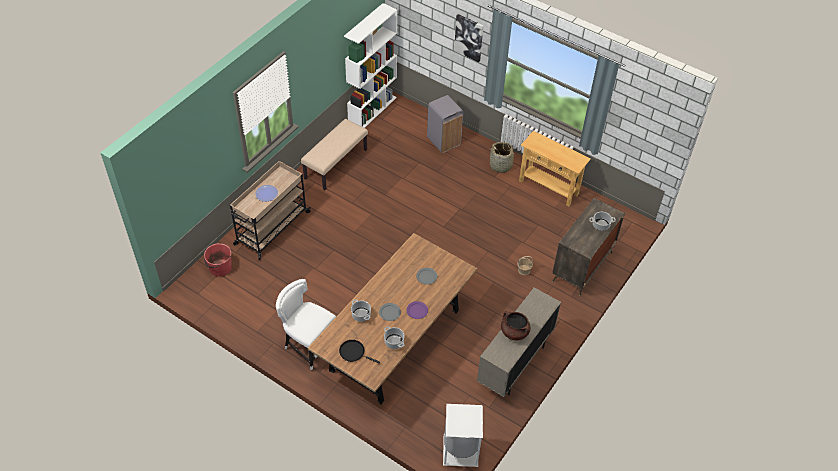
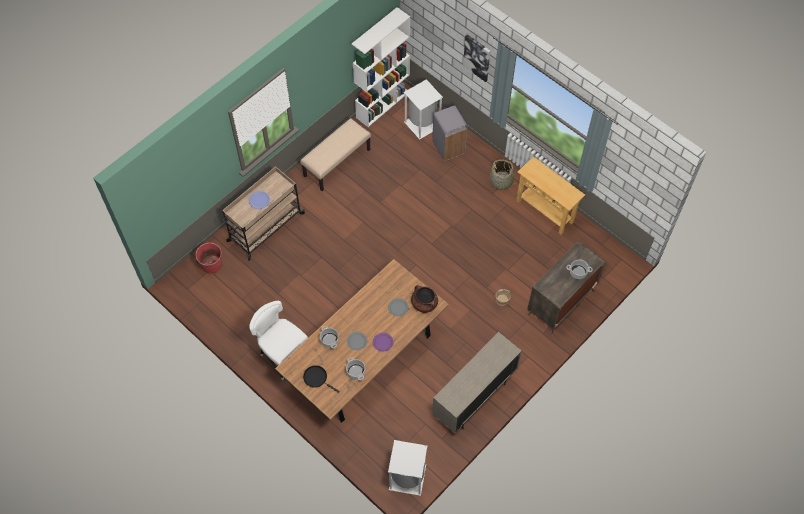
camera: 10 degrees right, 10 degrees up
brown cooking pot [501,311,531,341] -> brown cooking pot moved to [411,285,438,313]
none -> white trash can [404,79,443,140]

